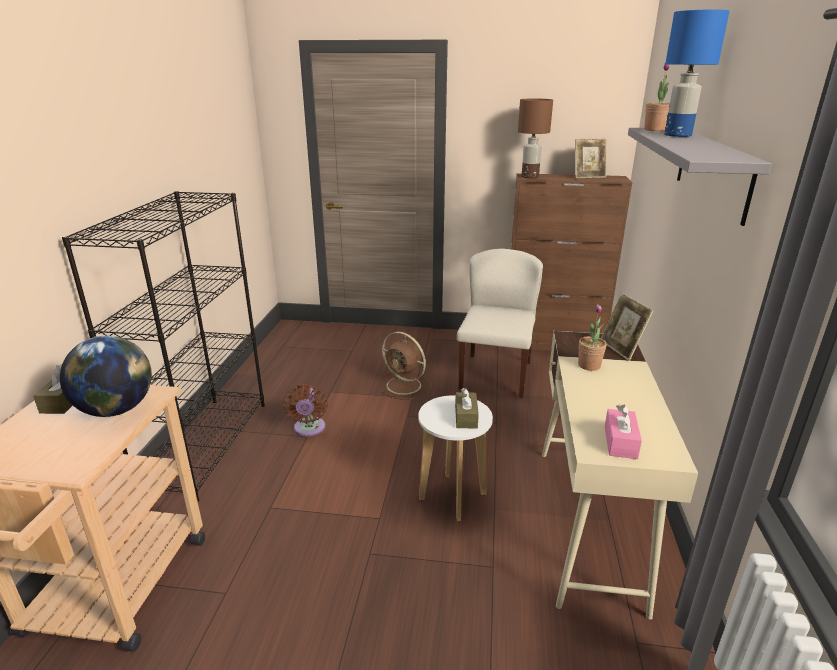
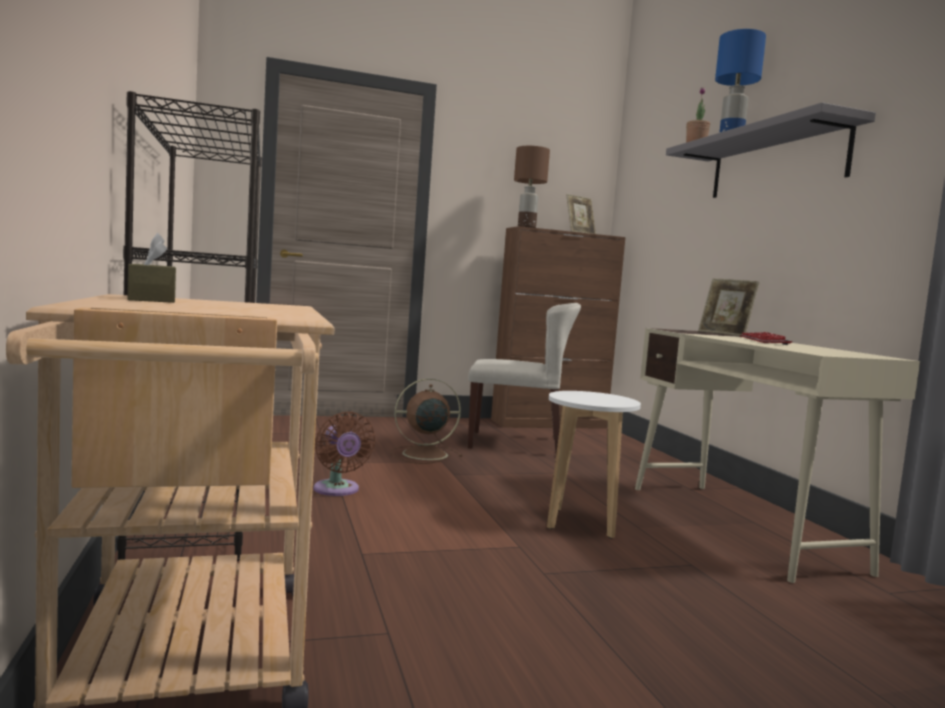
camera: 25 degrees left, 20 degrees down
globe [60,336,152,417] -> none
brown fan [378,332,431,400] -> brown fan turned 150 degrees clockwise [391,379,462,464]
brown tissue box [455,388,479,429] -> none
beige chair [457,249,543,398] -> beige chair turned 105 degrees clockwise [468,303,581,453]
potted plant [578,305,607,371] -> none
pink tissue box [605,404,642,459] -> none
none -> keyboard [740,332,793,345]

